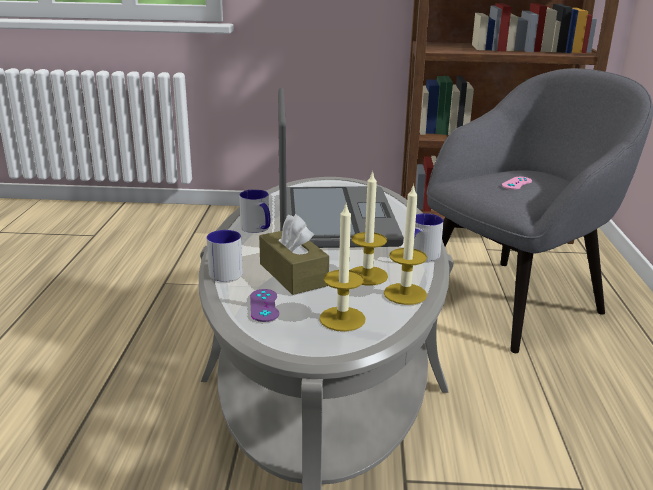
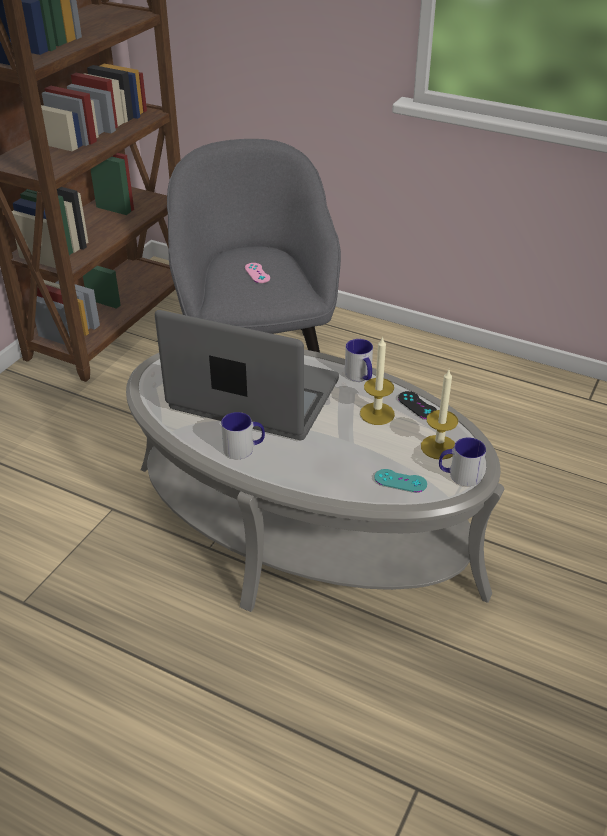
camera: 65 degrees left, 15 degrees up
mug [207,230,243,282] -> mug moved to [439,437,486,486]
purple game controller [250,289,279,322] -> turquoise game controller [374,469,427,492]
brown tissue box [259,214,329,295] -> none
candle [384,184,427,305] -> black game controller [398,391,437,419]

